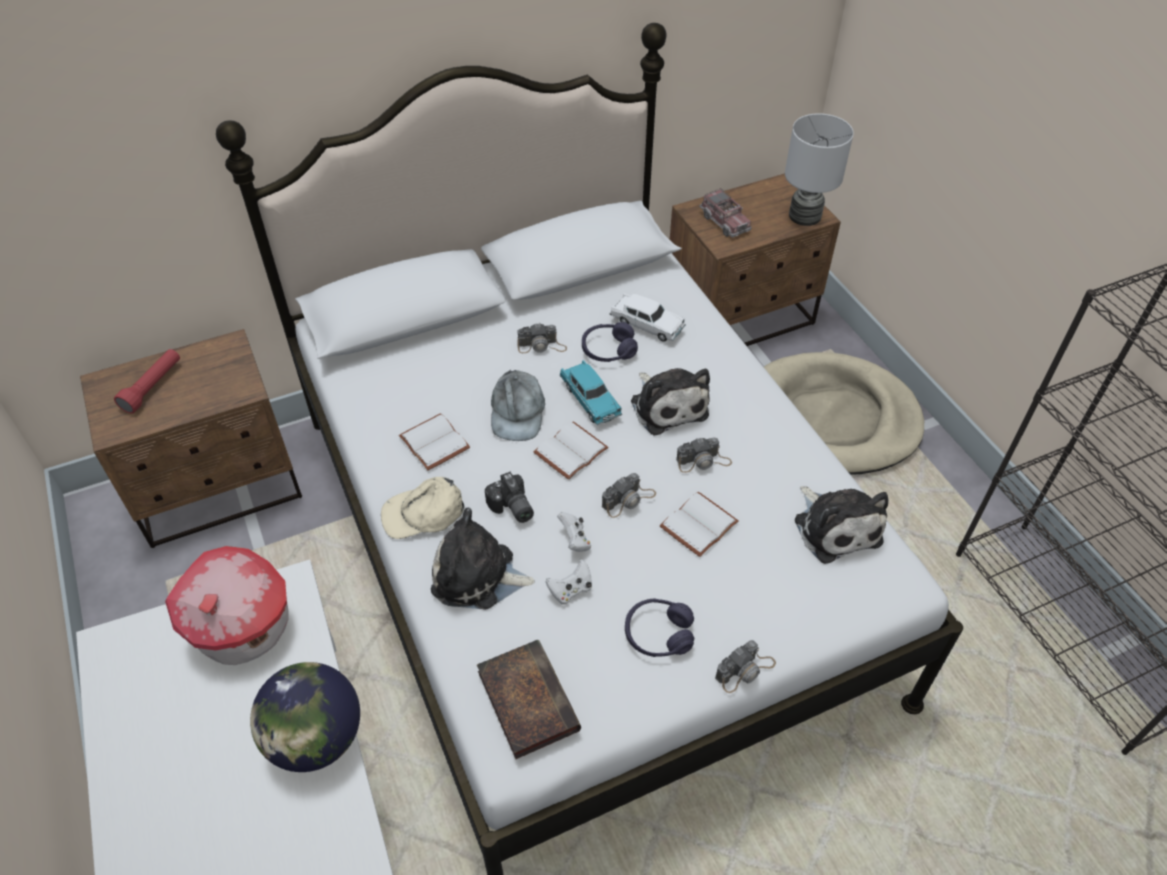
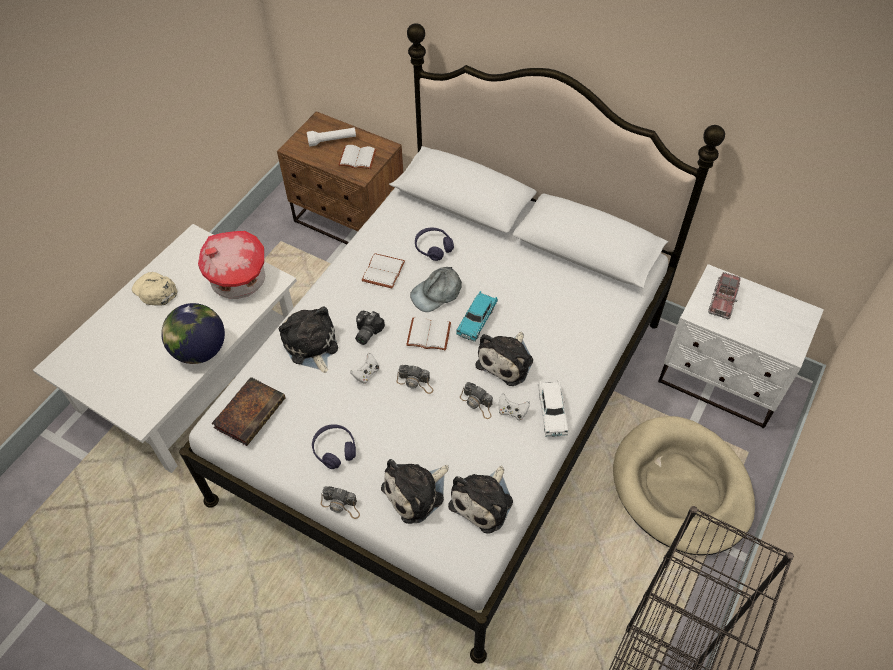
camera: 55 degrees right, 5 degrees up
red flashlight [114,349,180,414] -> white flashlight [307,128,356,147]
beige cap [381,477,464,539] -> beige cap moved to [132,272,177,306]
camera [518,323,567,353] -> none
white game controller [546,559,592,605] -> white game controller moved to [499,393,530,420]
purple headphones [582,322,638,362] -> purple headphones moved to [415,228,454,261]
white toy car [610,294,686,342] -> white toy car moved to [538,380,568,437]
white book [660,492,738,557] -> white book moved to [338,145,376,169]
brown nightstand [670,174,841,346] -> white nightstand [658,264,824,428]
grey table lamp [785,113,854,226] -> none
none -> plush toy [381,459,449,524]

